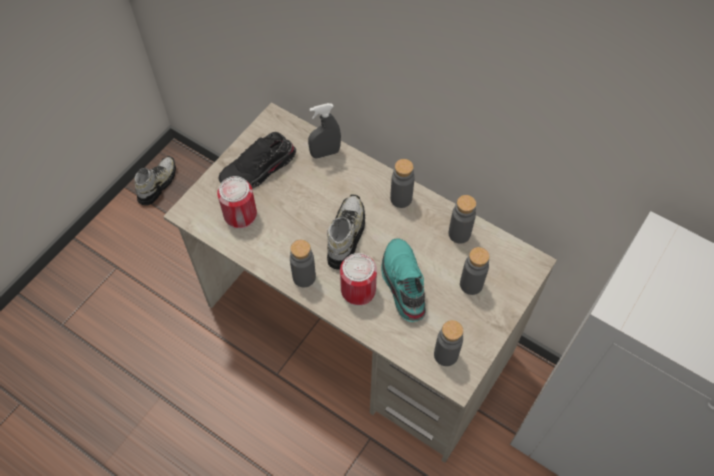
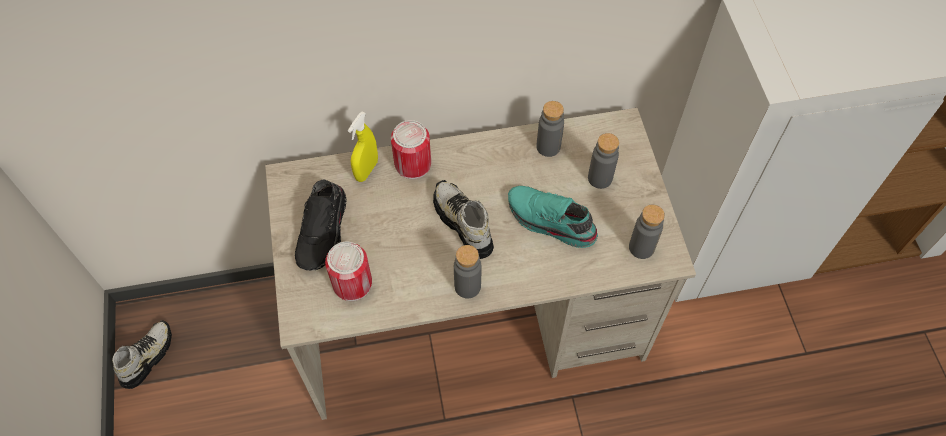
camera: 45 degrees left, 0 degrees up
shoe [134,156,176,206] -> shoe turned 45 degrees clockwise [112,320,172,389]
grey spray bottle [308,103,341,158] -> yellow spray bottle [348,112,378,182]
can [340,253,377,306] -> can moved to [391,120,431,179]
grey bottle [390,159,415,208] -> none

